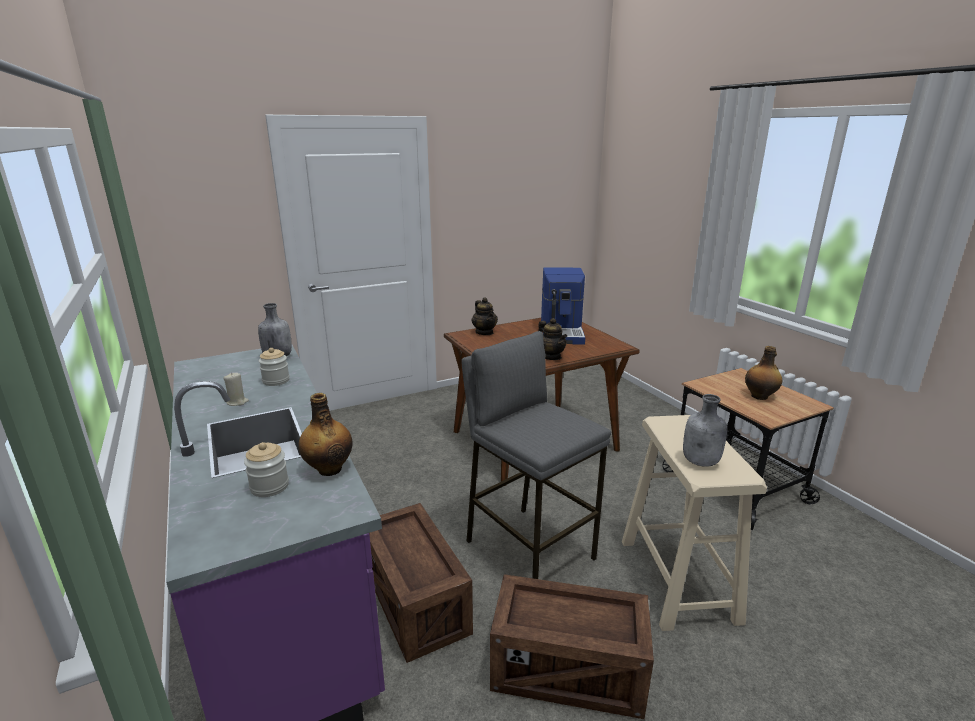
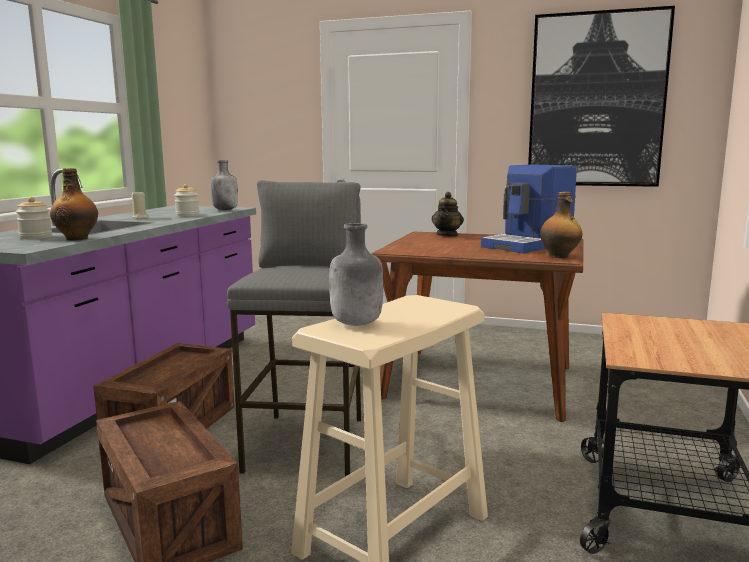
camera: 45 degrees right, 10 degrees down
teapot [538,318,567,360] -> none
bottle [745,346,782,400] -> bottle moved to [540,192,582,258]
none -> picture [528,6,675,187]

